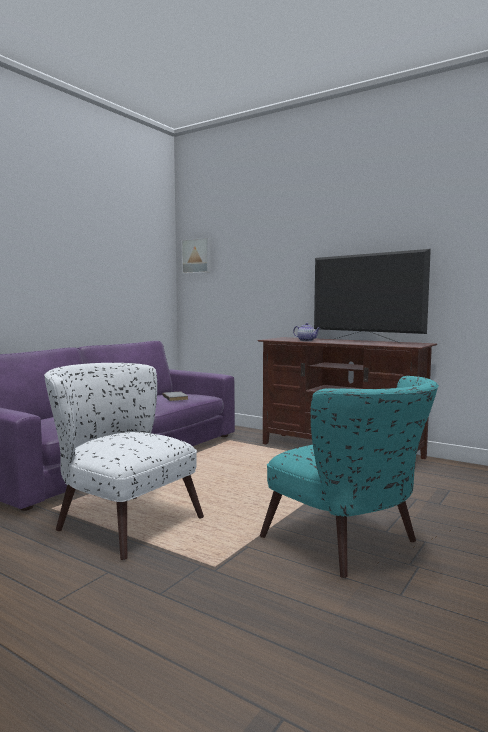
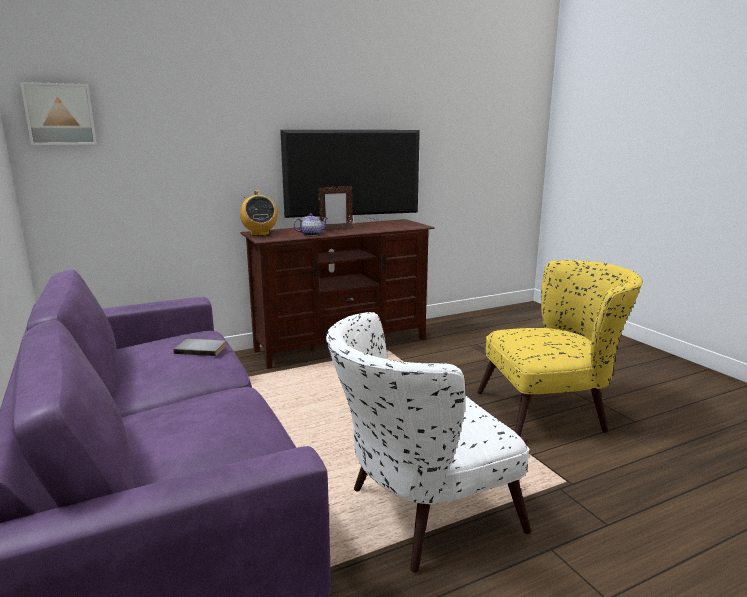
camera: 60 degrees left, 10 degrees up
turquoise armchair [260,376,439,578] -> yellow armchair [477,260,643,437]
none -> radio [240,190,278,236]
none -> picture frame [318,186,353,231]

